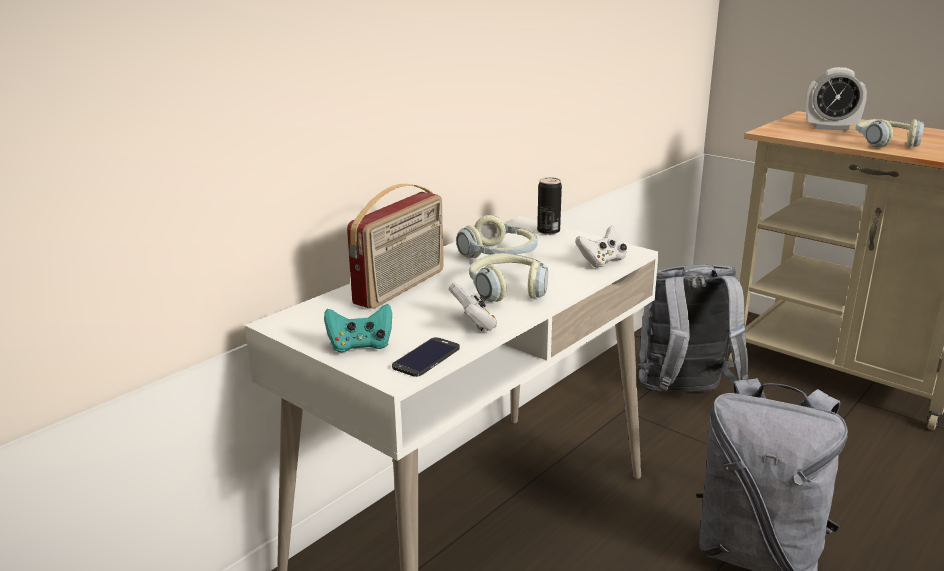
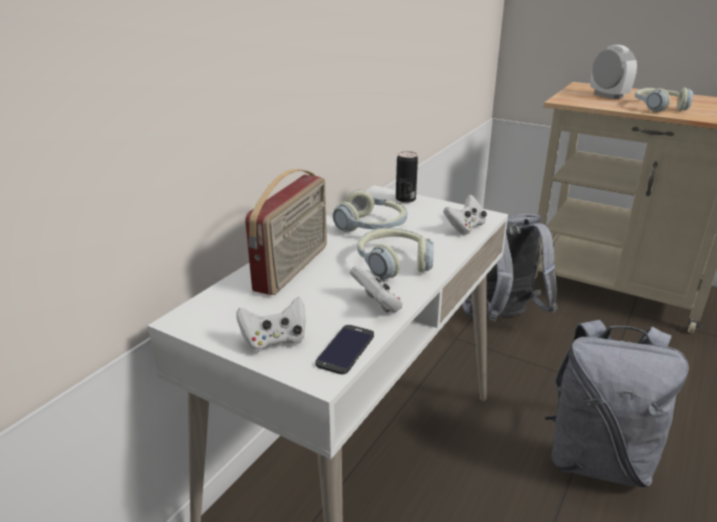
camera: 10 degrees left, 5 degrees up
turquoise game controller [324,304,392,352] -> white game controller [236,297,306,352]
alarm clock [806,67,867,131] -> alarm clock turned 120 degrees counterclockwise [590,45,637,99]

